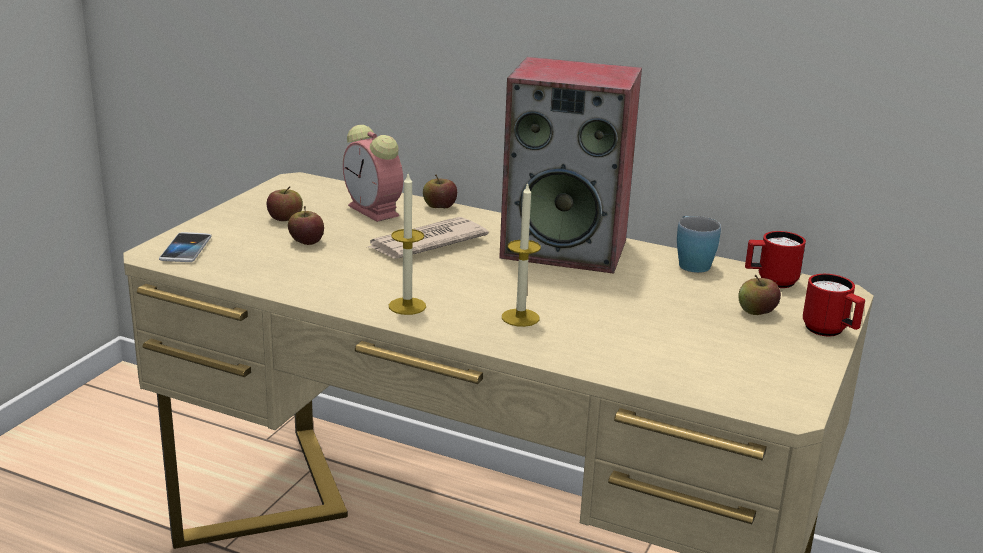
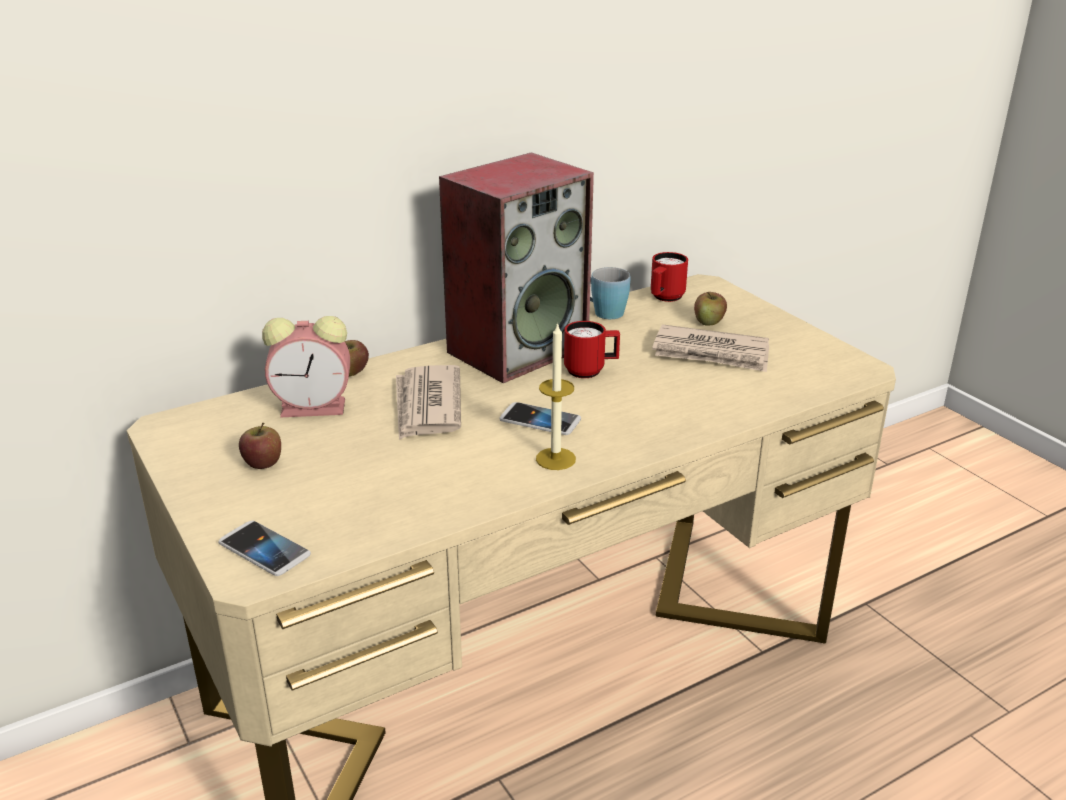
camera: 55 degrees left, 5 degrees up
apple [288,206,324,245] -> none
candle [502,182,541,327] -> none
red mug [803,274,865,336] -> red mug moved to [564,321,620,378]
none -> phone [500,402,581,435]
none -> newspaper [652,324,769,372]

